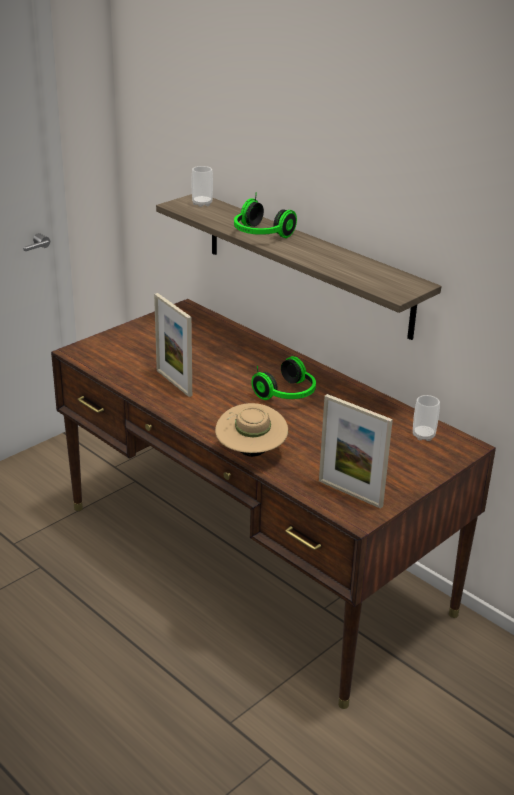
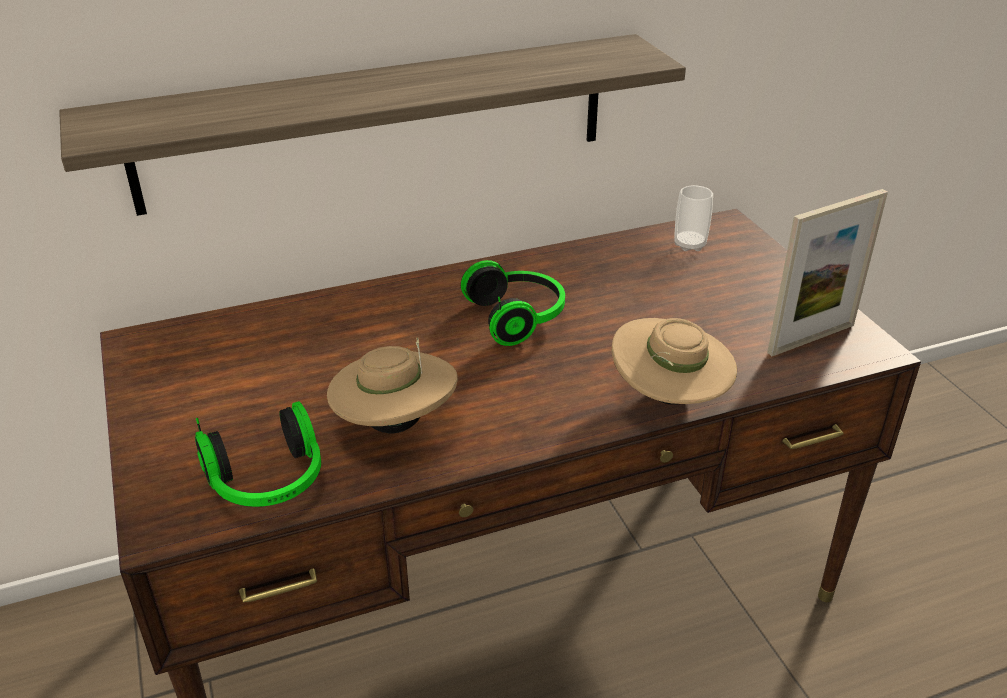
camera: 65 degrees left, 5 degrees up
picture frame [154,293,192,397] -> beige hat [327,337,458,433]
cup [191,166,213,207] -> none
headphones [234,192,297,238] -> headphones moved to [195,401,321,507]

